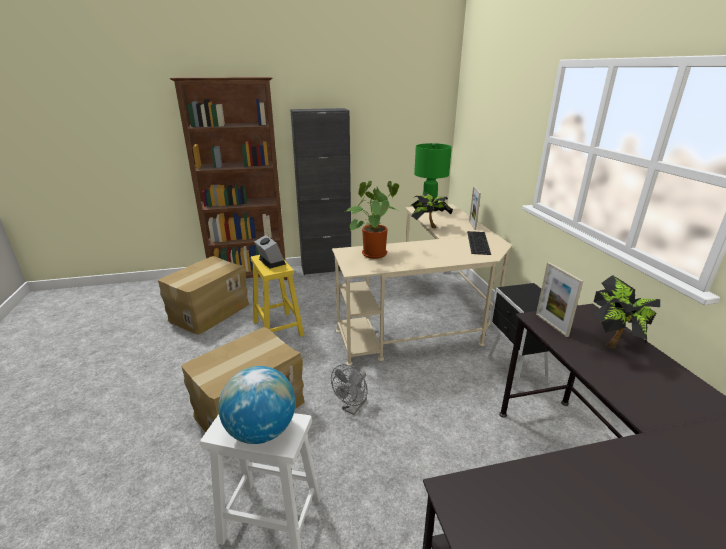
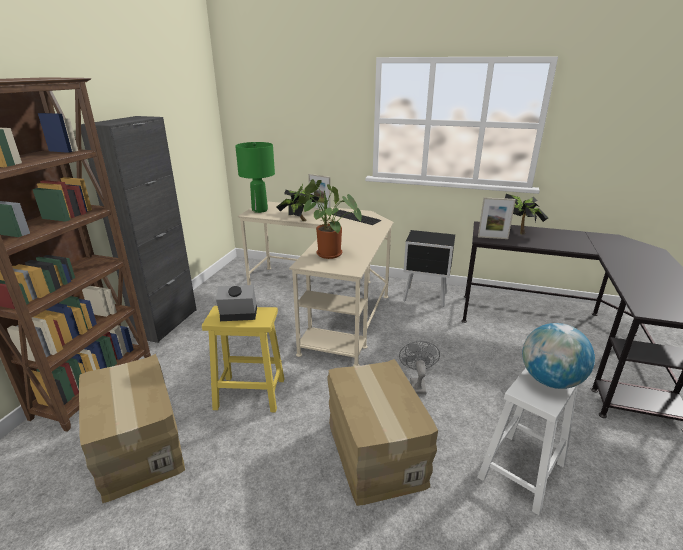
camera: 60 degrees left, 0 degrees up
grey fan [331,364,368,415] -> grey fan turned 150 degrees counterclockwise [399,341,440,395]

